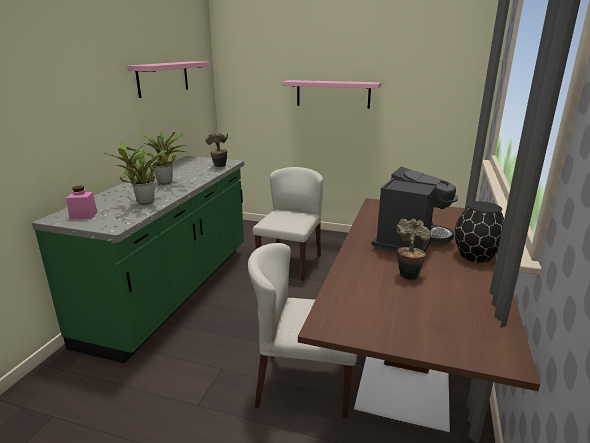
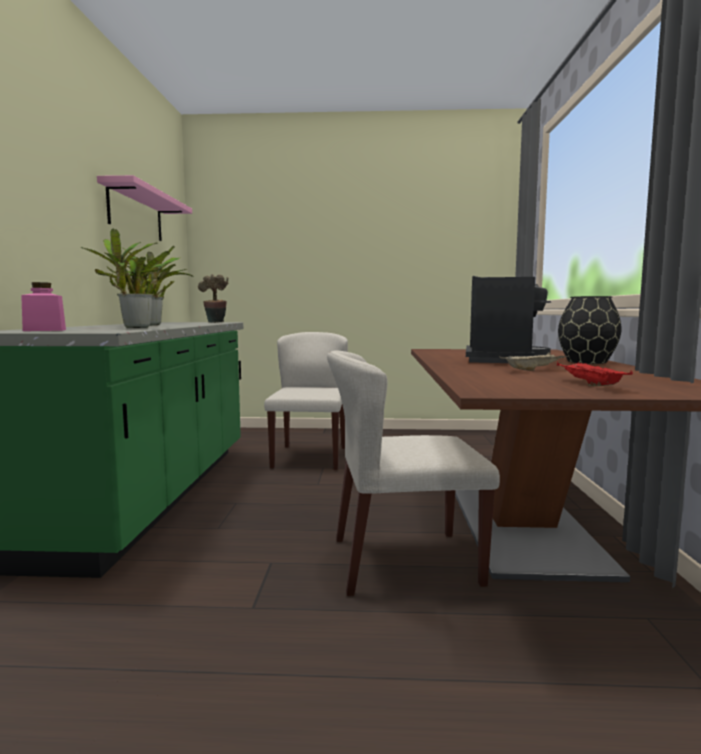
camera: 15 degrees left, 15 degrees down
pink shelf [282,80,381,109] -> none
potted plant [397,219,431,281] -> beige tray [500,352,569,371]
none -> red tray [557,362,633,386]

